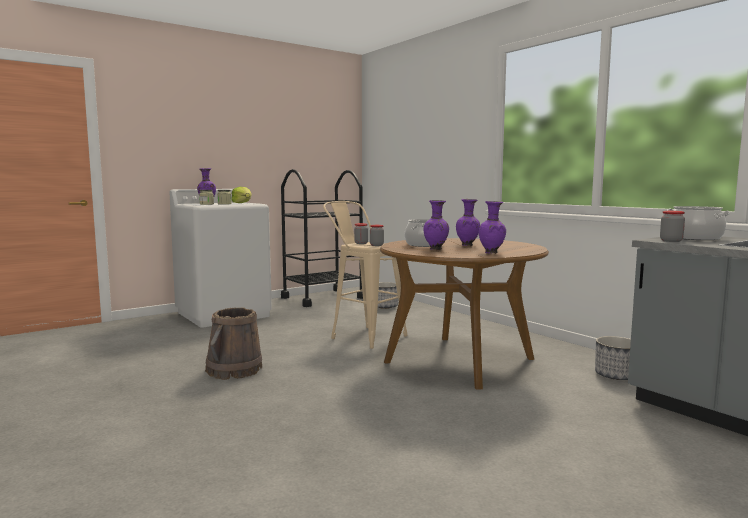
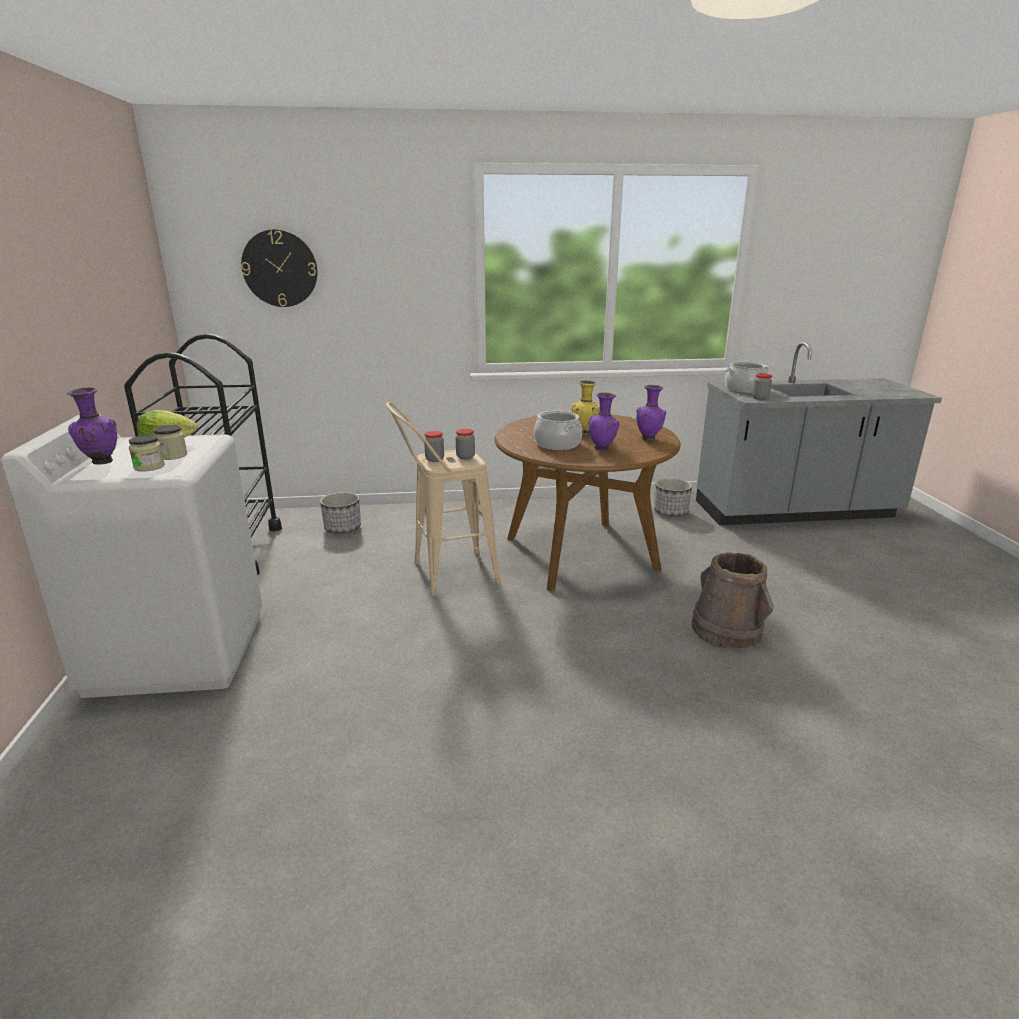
camera: 60 degrees left, 15 degrees up
brown bucket [205,307,262,380] -> brown bucket moved to [691,552,774,649]
purple vase [456,199,480,246] -> yellow vase [572,380,600,435]
none -> wall clock [241,229,317,307]

